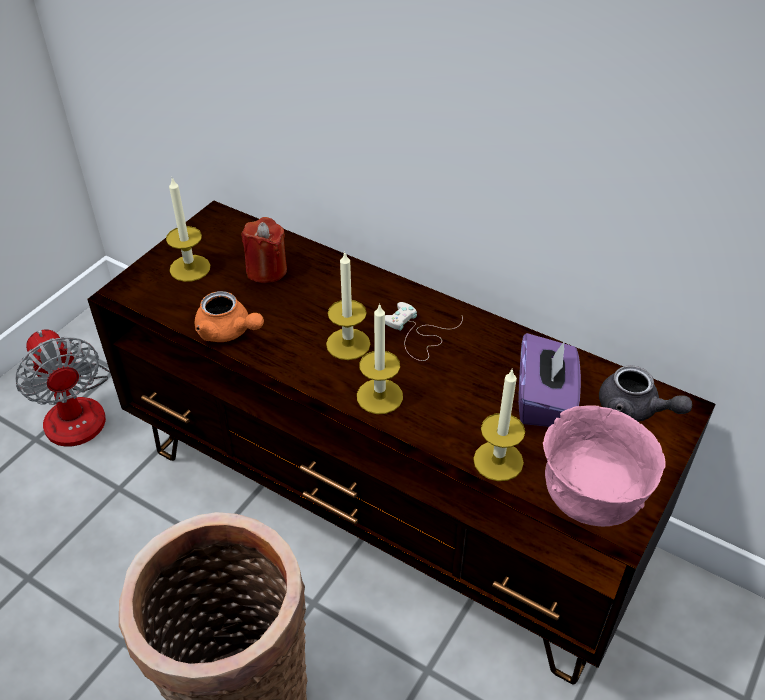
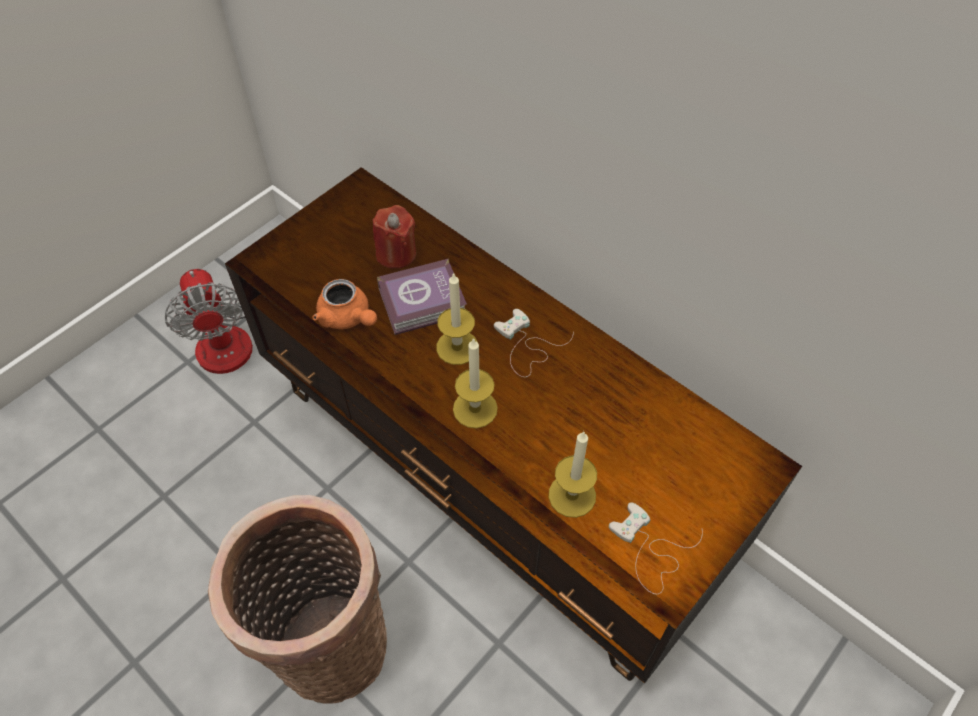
camera: 10 degrees right, 10 degrees up
candle [166,178,210,282] -> none
purple tissue box [518,333,581,427] -> none
pink bowl [543,405,666,527] -> white game controller [609,502,703,594]
grey teapot [599,365,693,422] -> none
none -> book [377,259,467,335]

